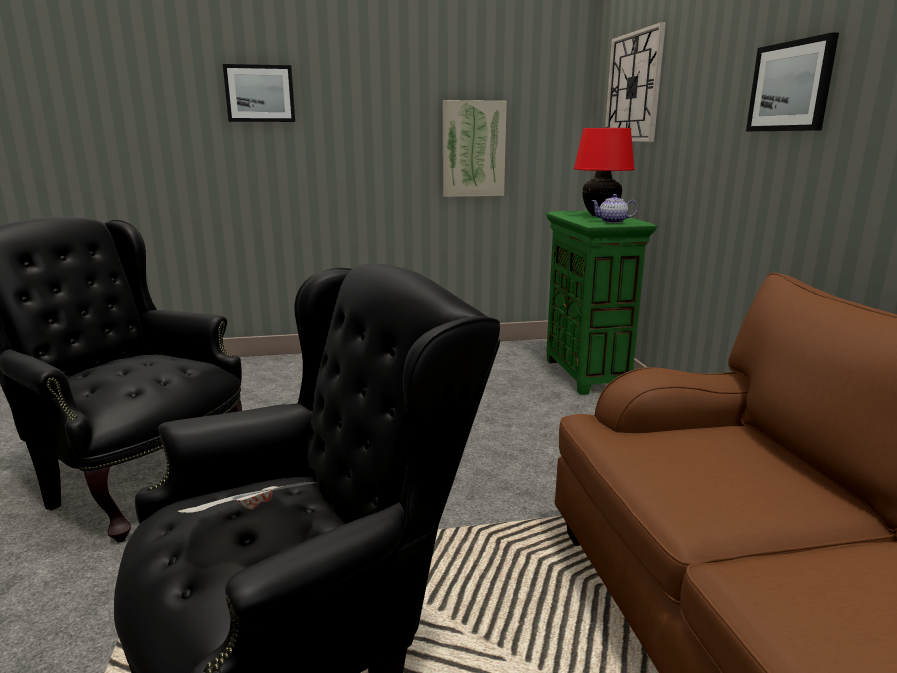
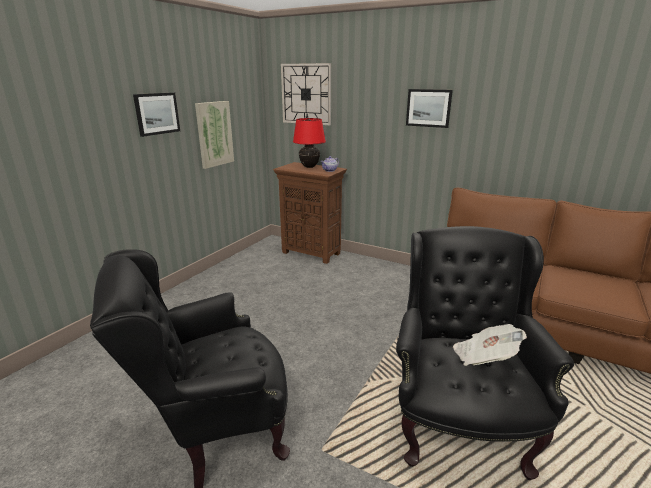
camera: 50 degrees left, 5 degrees up
picture [223,64,295,122] -> picture moved to [133,93,180,137]
green cabinet [546,211,658,395] -> brown cabinet [273,162,347,264]

